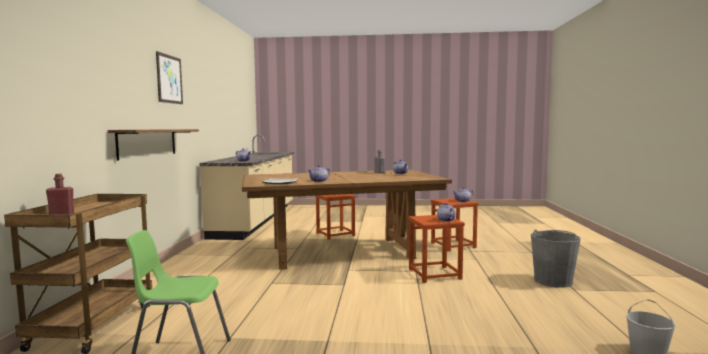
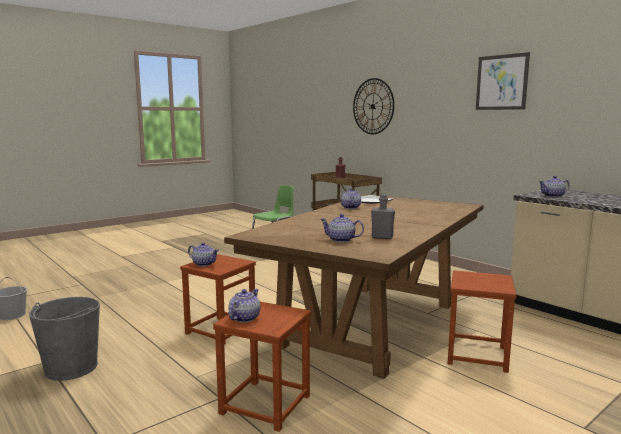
camera: 135 degrees right, 5 degrees up
shelf [108,129,199,161] -> none
none -> wall clock [353,78,394,134]

